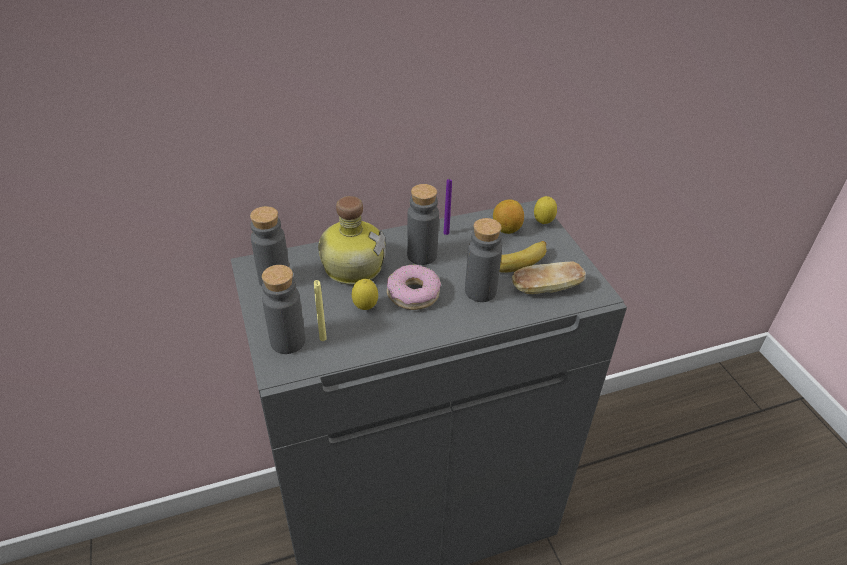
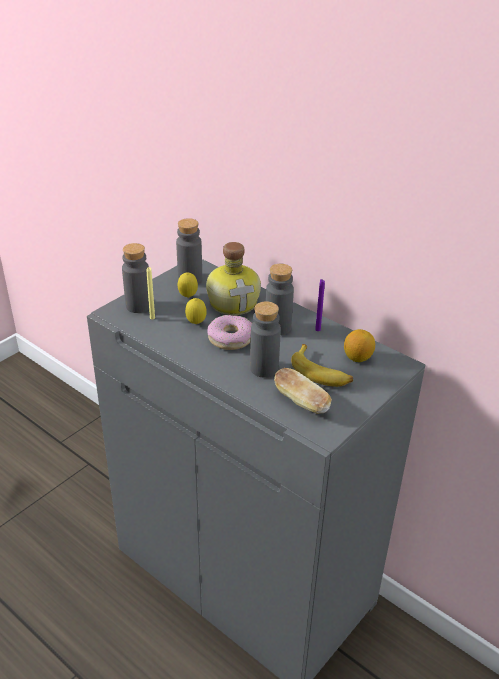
camera: 60 degrees right, 5 degrees down
lemon [534,196,557,224] -> lemon moved to [178,272,198,298]

